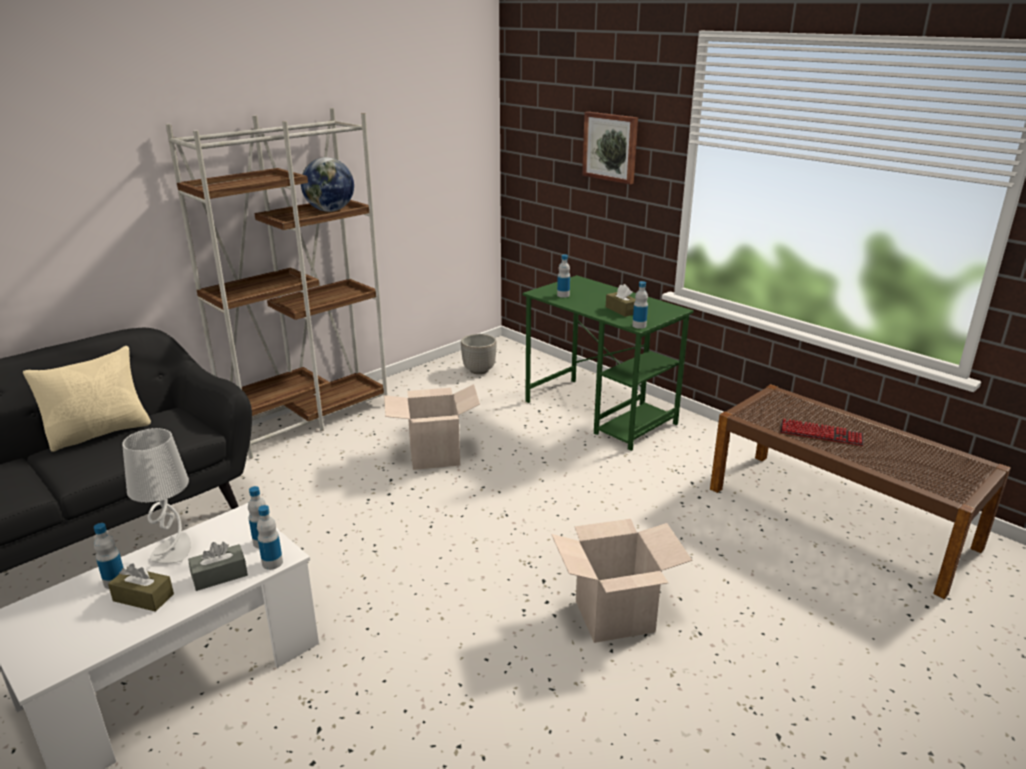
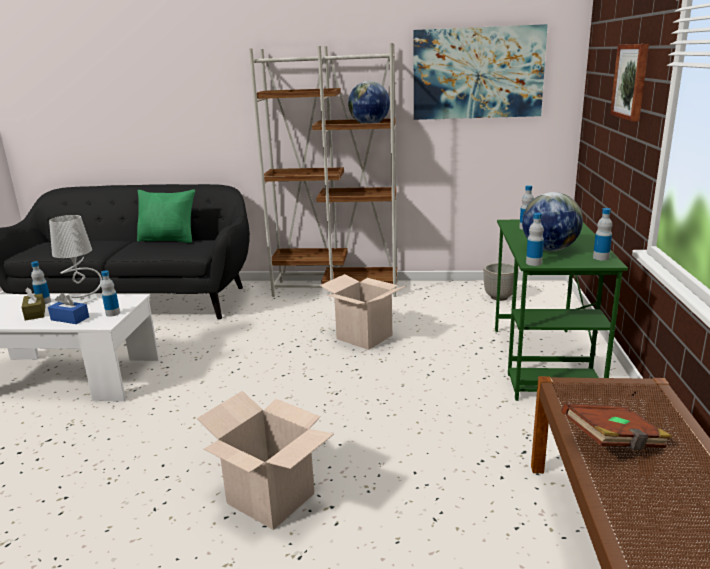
camera: 50 degrees right, 5 degrees down
beige pillow [23,346,151,452] -> green pillow [137,189,195,243]
grey tissue box [188,542,248,591] -> blue tissue box [48,293,89,324]
bottle [257,505,283,570] -> bottle moved to [593,208,612,260]
brown tissue box [606,284,636,317] -> globe [522,192,583,251]
keyboard [780,419,864,446] -> brown book [561,404,672,450]
none -> picture [414,24,548,120]

